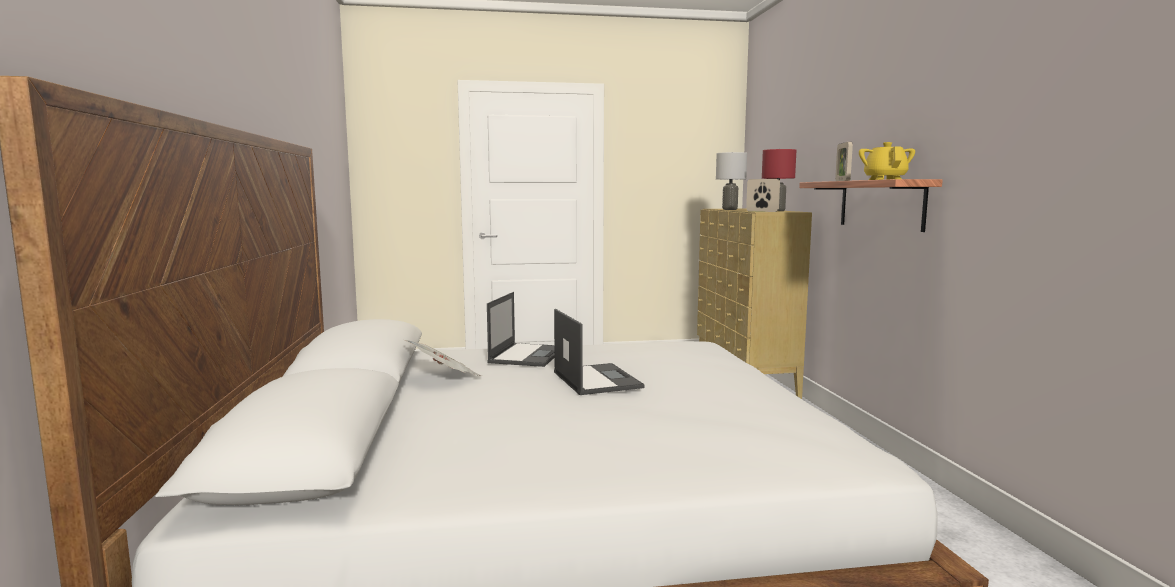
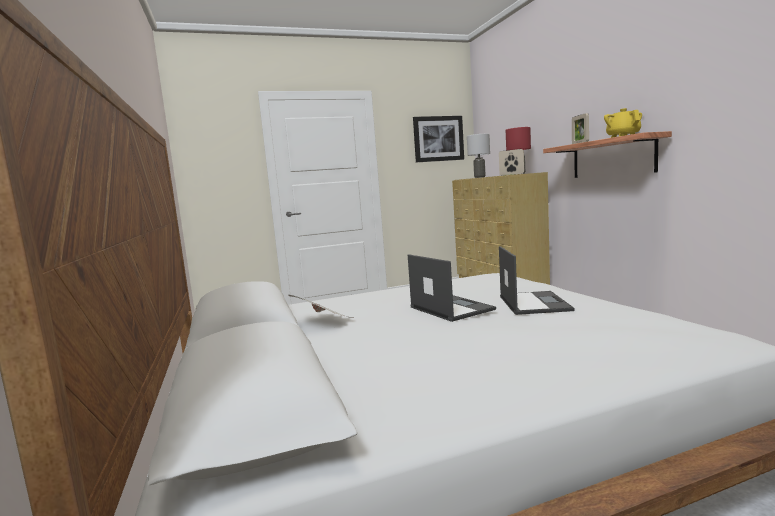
camera: 10 degrees left, 0 degrees up
laptop [487,292,555,367] -> laptop moved to [499,246,575,315]
none -> picture [413,116,464,162]

